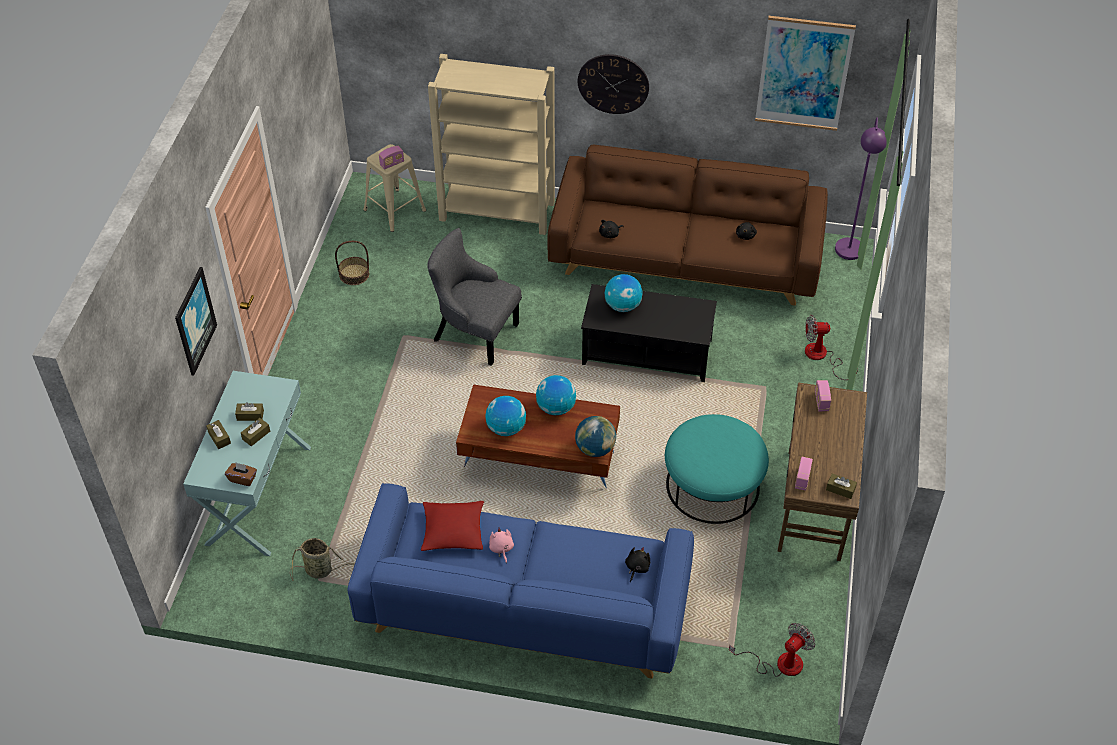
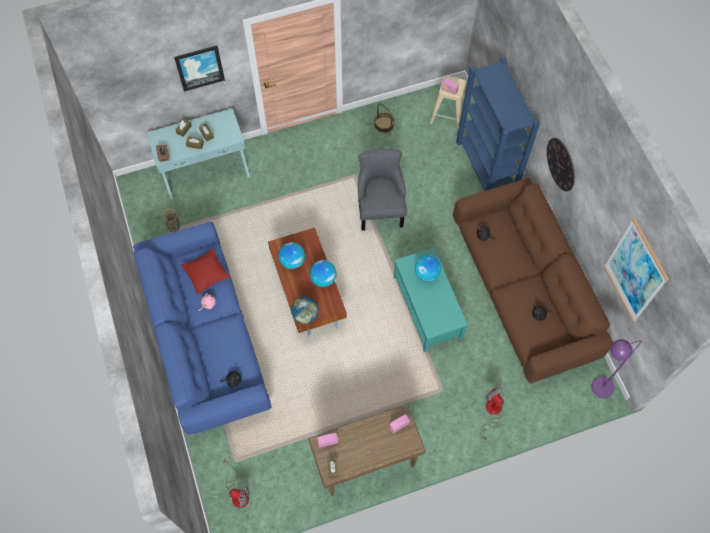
camera: 60 degrees right, 15 degrees up
beige bookcase [428,54,555,235] -> blue bookcase [456,57,540,191]
black coffee table [581,284,717,382] -> turquoise coffee table [394,248,468,352]
turquoise ottoman [665,414,769,524] -> none

